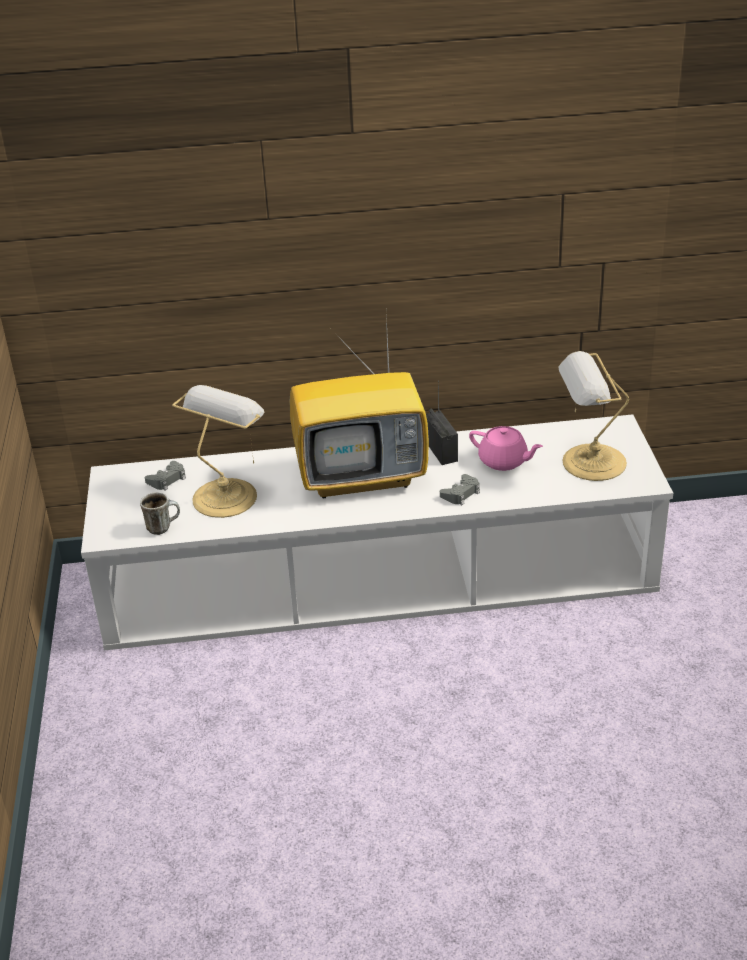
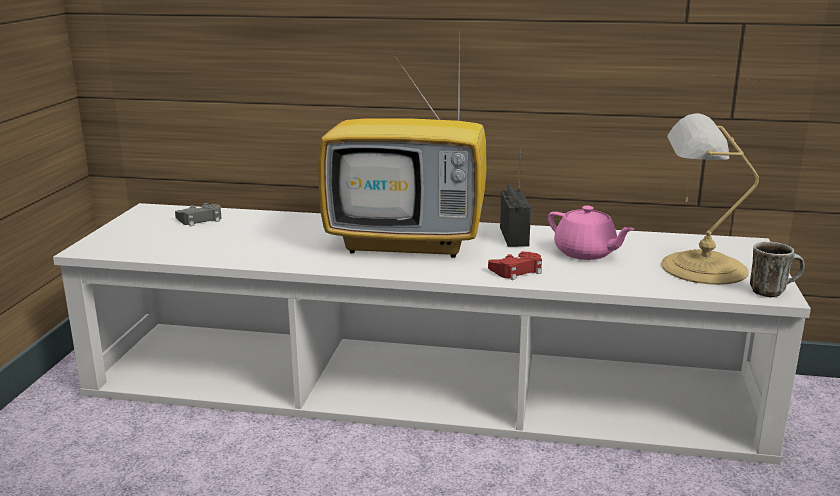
camera: 15 degrees right, 15 degrees down
mug [140,492,180,535] -> mug moved to [750,242,805,297]
table lamp [172,385,265,518] -> none
grey game controller [440,474,480,505] -> red game controller [488,251,542,280]

